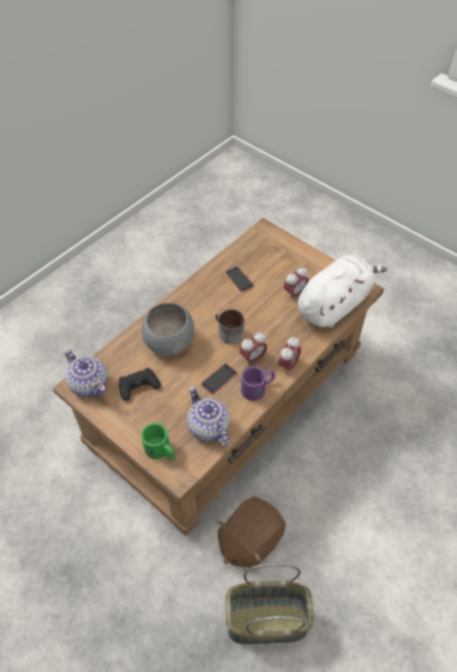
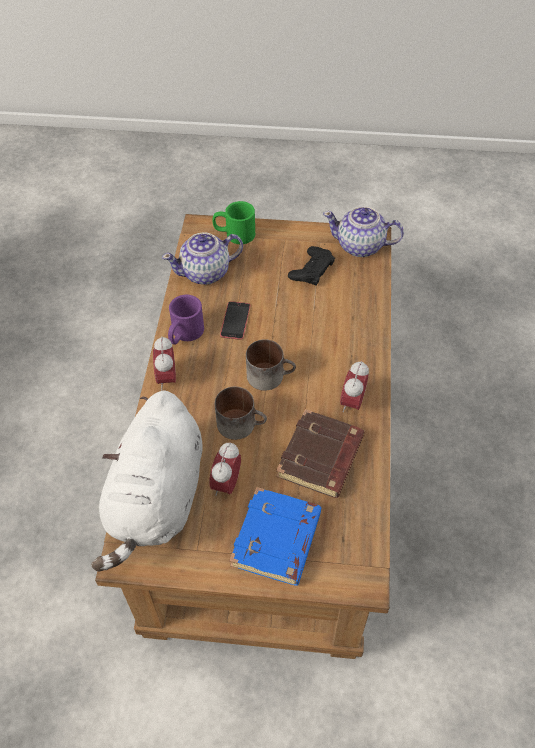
camera: 145 degrees right, 0 degrees up
grey bowl [142,303,195,356] -> none
teapot [187,386,230,447] -> teapot turned 135 degrees clockwise [162,232,243,285]
brown plush toy [216,497,286,570] -> none
phone [225,266,254,292] -> brown book [276,409,365,498]
basket [225,563,314,644] -> none
alarm clock [240,332,267,366] -> alarm clock moved to [340,361,369,412]
none -> mug [215,387,267,440]
none -> blue book [229,487,321,586]

